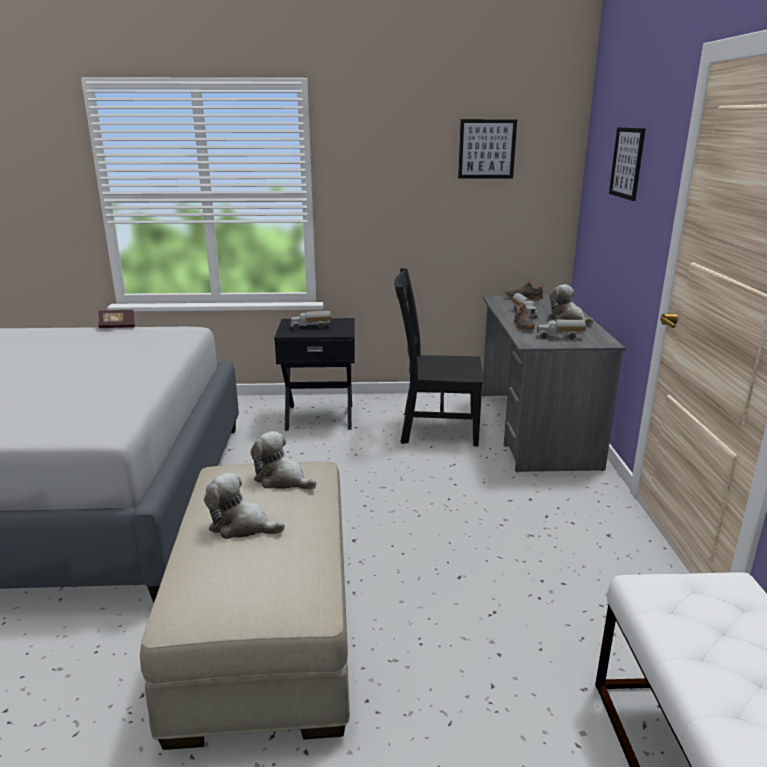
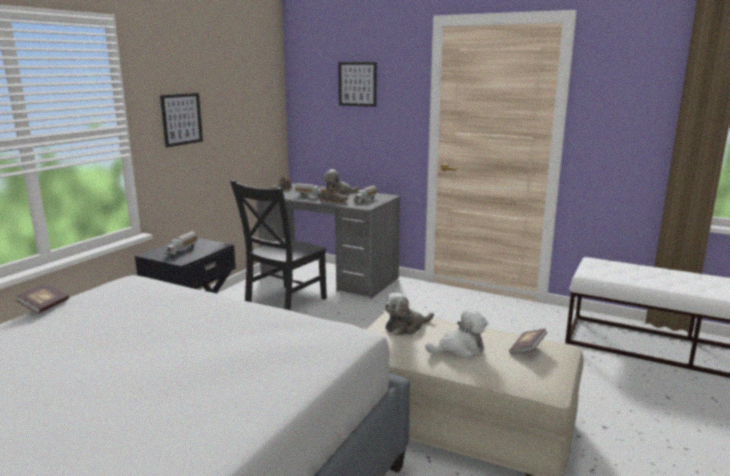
camera: 60 degrees left, 5 degrees down
plush toy [204,472,285,539] -> plush toy turned 150 degrees counterclockwise [425,308,488,359]
picture [458,119,517,179] -> picture moved to [160,93,203,147]
none -> book [509,328,547,354]

